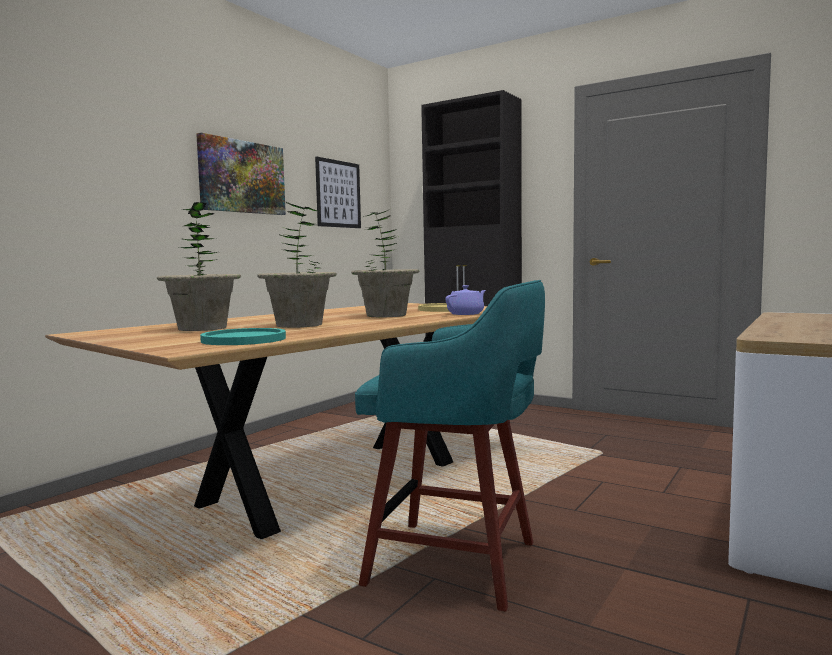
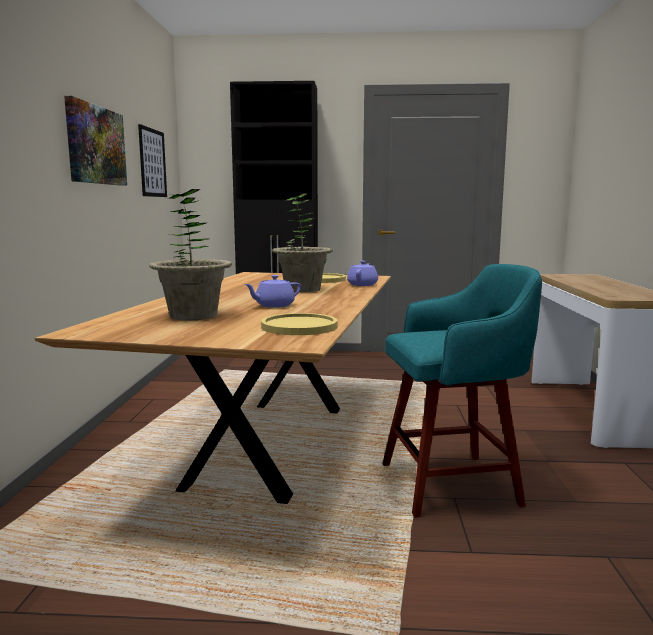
camera: 30 degrees left, 5 degrees up
turquoise plate [200,328,286,345] -> yellow plate [261,313,338,335]
potted plant [257,202,337,328] -> purple teapot [244,275,301,308]

